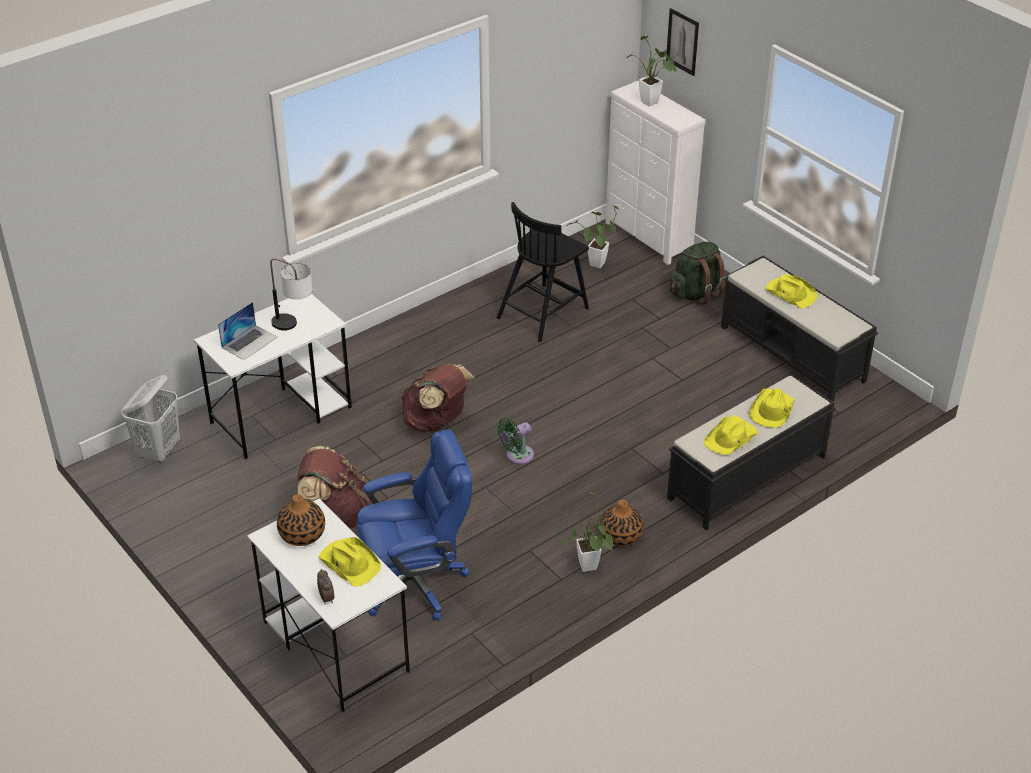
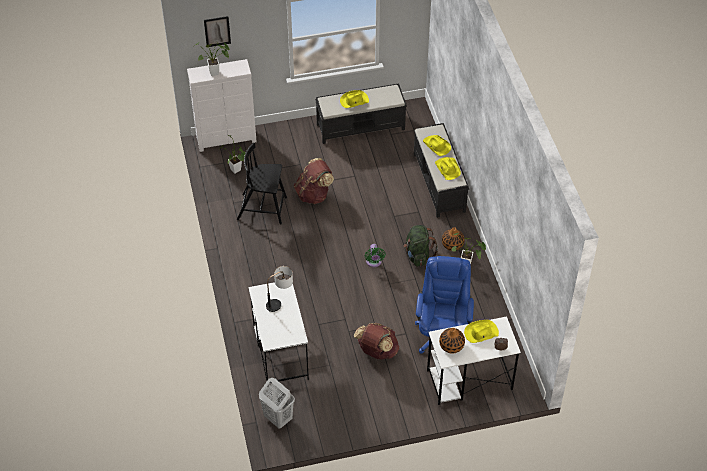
camera: 65 degrees left, 10 degrees up
laptop [218,302,278,360] -> none
brown backpack [401,364,475,433] -> brown backpack moved to [294,158,334,204]
black chair [497,202,589,342] -> black chair turned 120 degrees clockwise [237,143,287,224]
green backpack [670,242,726,306] -> green backpack moved to [403,225,438,267]

